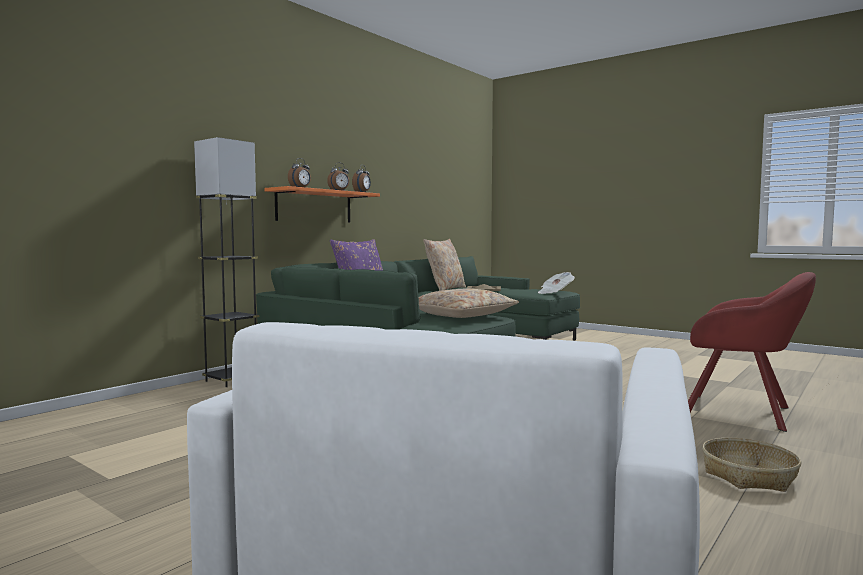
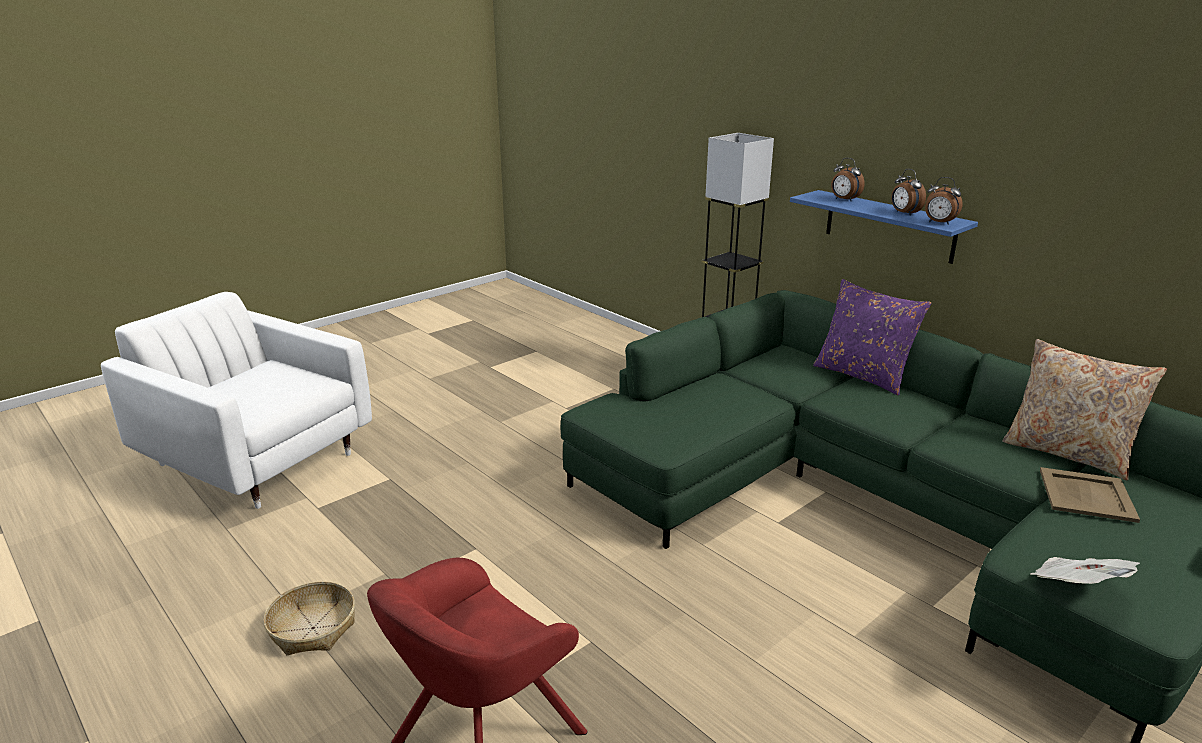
camera: 100 degrees right, 20 degrees up
orange shelf [265,186,380,223] -> blue shelf [790,190,978,264]
beige pillow [419,289,519,318] -> none

